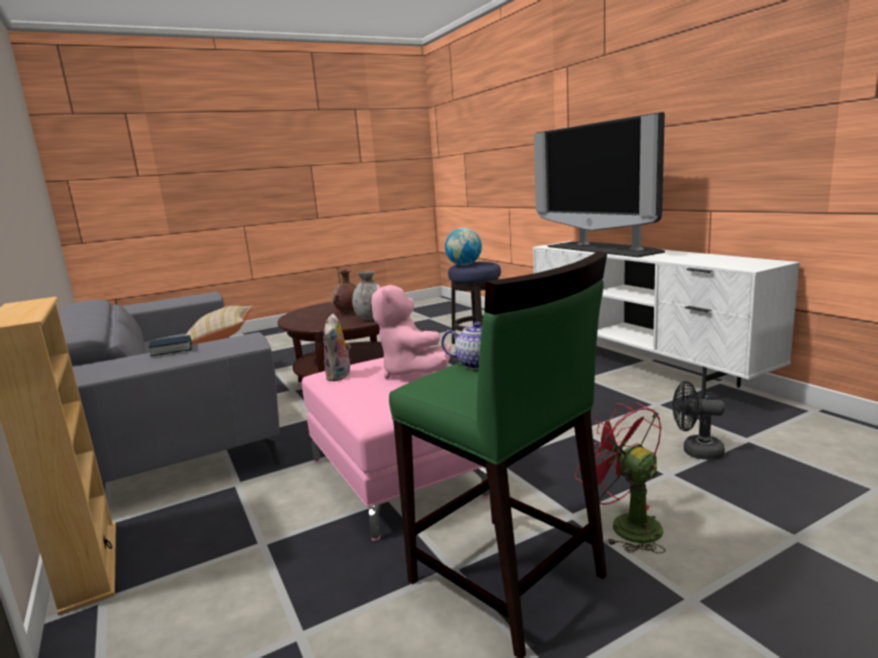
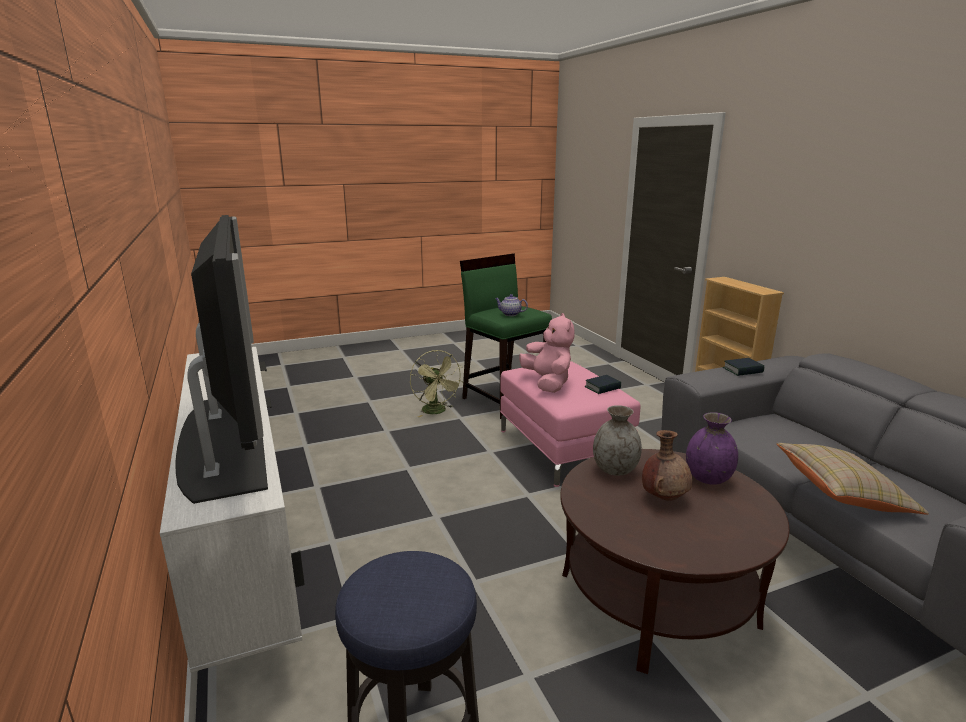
camera: 175 degrees left, 5 degrees up
plush toy [323,313,351,381] -> book [585,375,621,394]
globe [445,228,482,266] -> none
red fan [575,402,665,554] -> green fan [410,350,464,417]
black fan [673,381,725,460] -> none
none -> purple vase [686,412,738,485]

